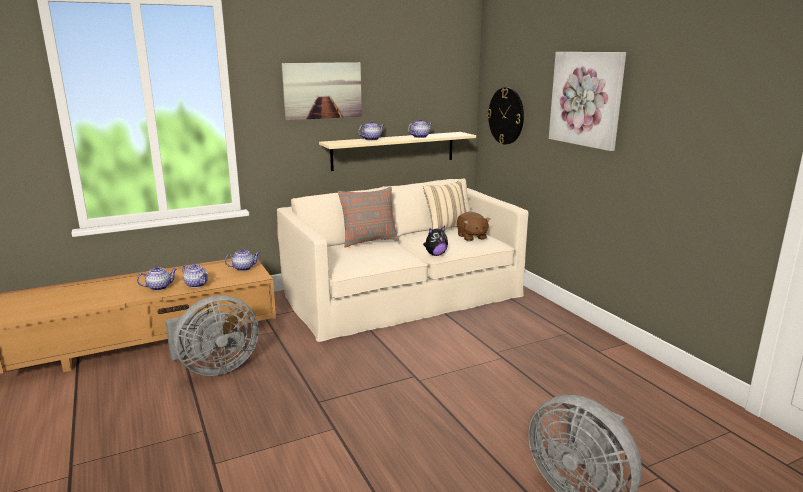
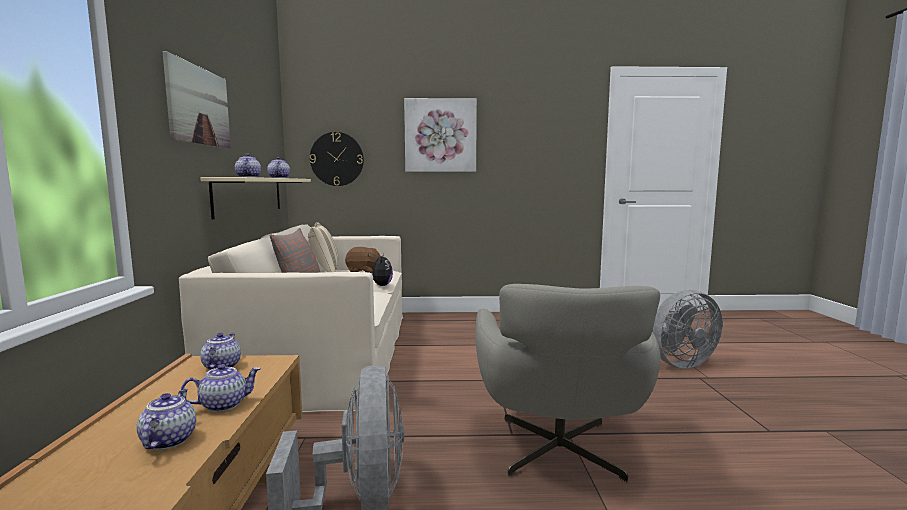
camera: 65 degrees left, 10 degrees down
none -> grey armchair [475,284,660,482]

